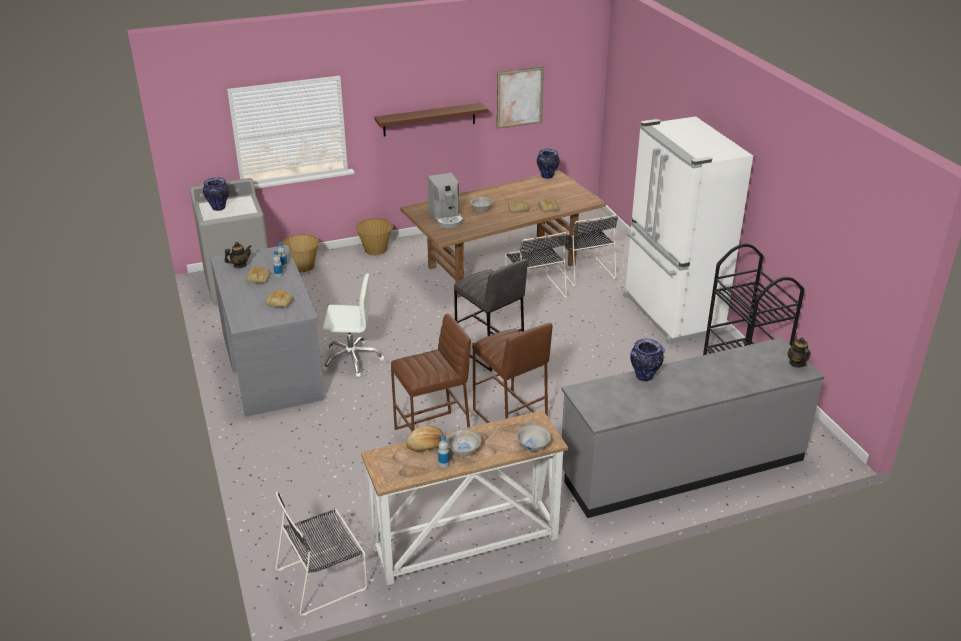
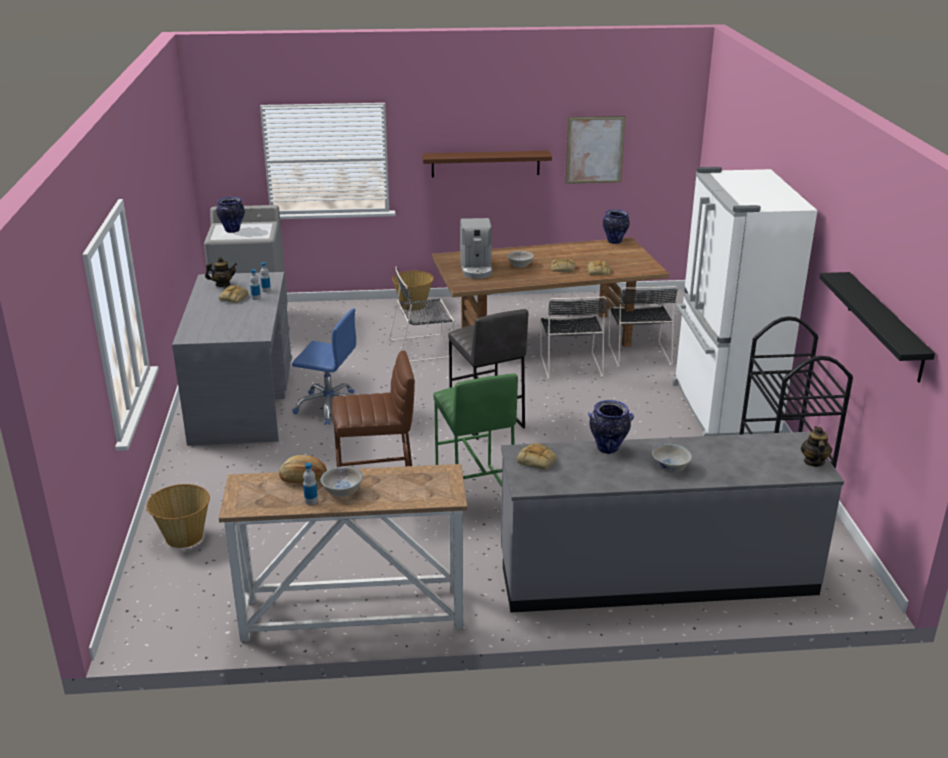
camera: 15 degrees right, 5 degrees down
bread [265,290,294,308] -> bread moved to [517,443,557,470]
black chair [275,492,367,616] -> black chair moved to [389,267,454,362]
basket [282,234,319,272] -> basket moved to [146,484,210,548]
white office chair [322,273,384,378] -> blue office chair [292,308,356,425]
brown stool [472,323,553,423] -> green stool [433,374,518,487]
white bowl [516,425,551,452] -> white bowl moved to [652,443,692,473]
none -> black shelf [820,272,935,383]

